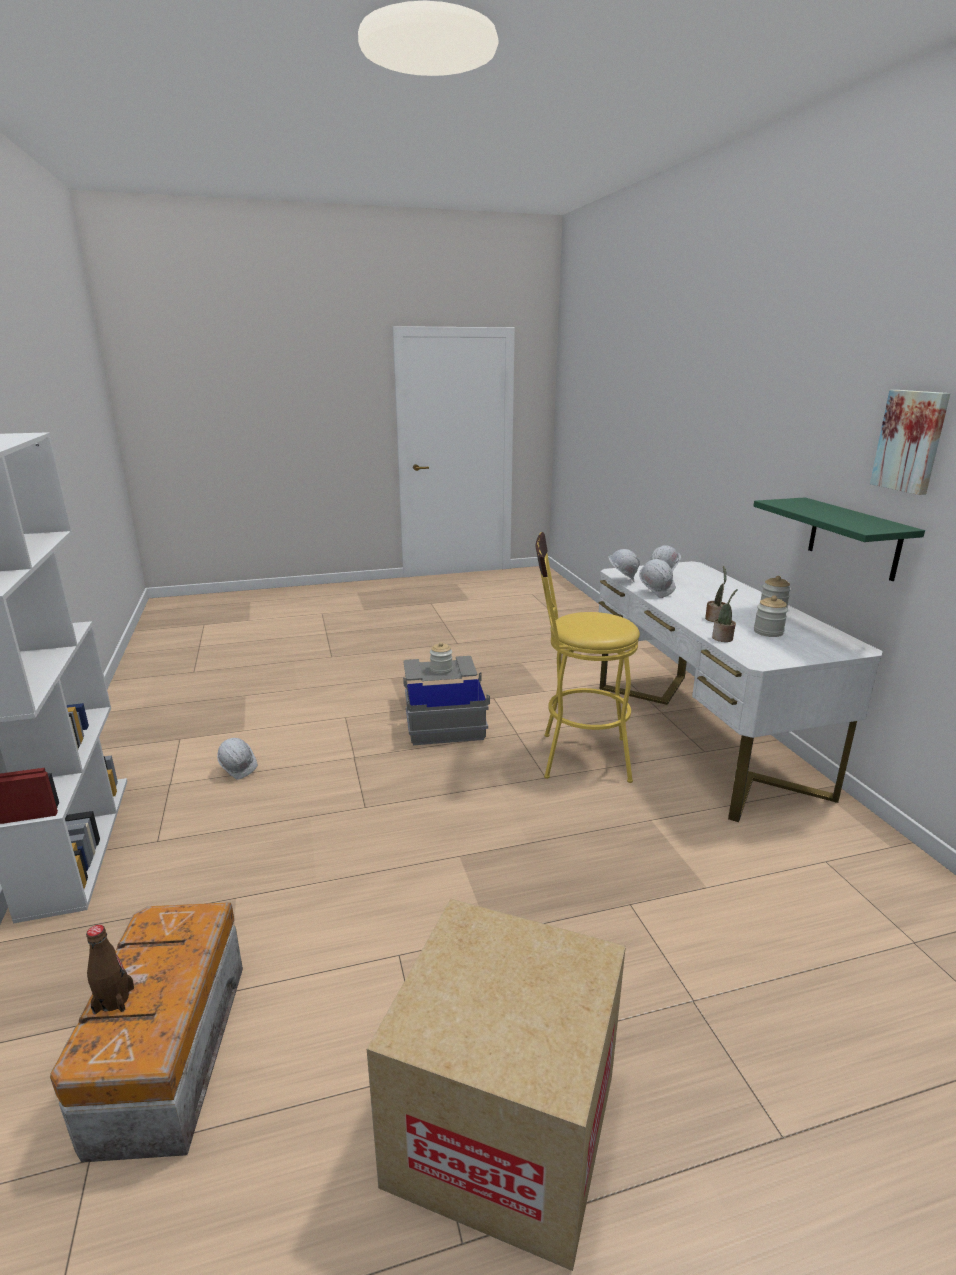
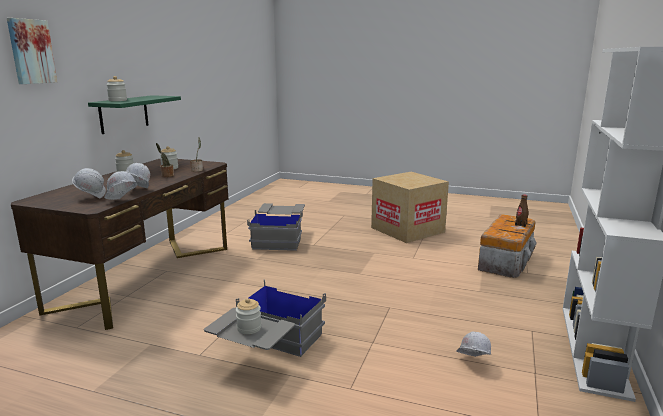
camera: 145 degrees left, 5 degrees down
yellow stool [536,532,640,783] -> none
white desk [599,561,883,822] -> brown desk [11,159,229,330]
picture [870,390,950,495] -> picture moved to [7,18,57,84]
none -> jar [106,76,127,101]
none -> grey storage box [247,203,305,251]

